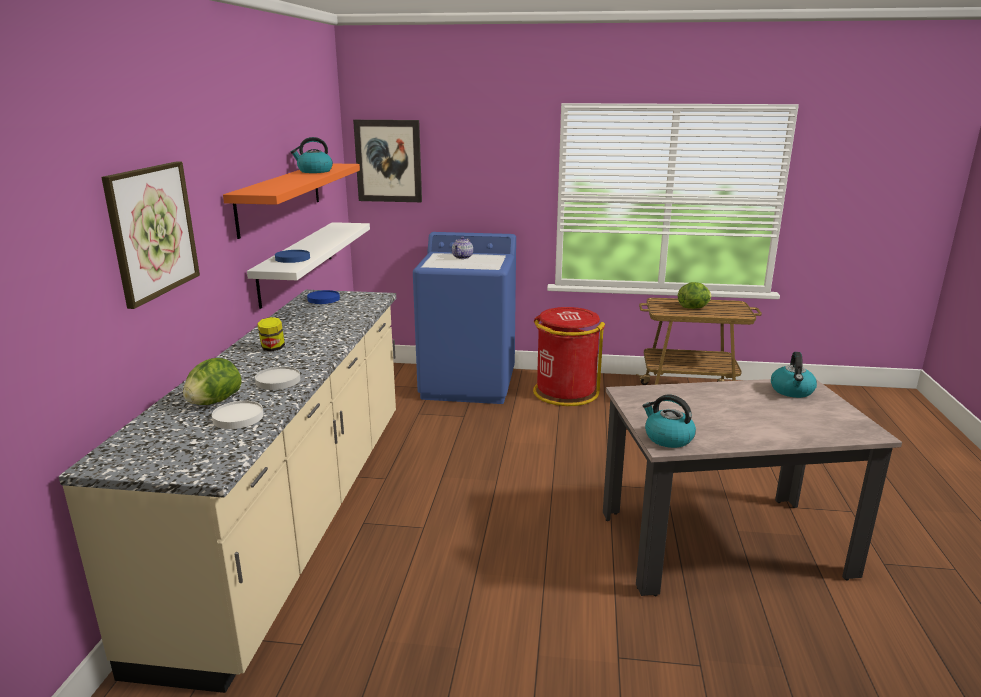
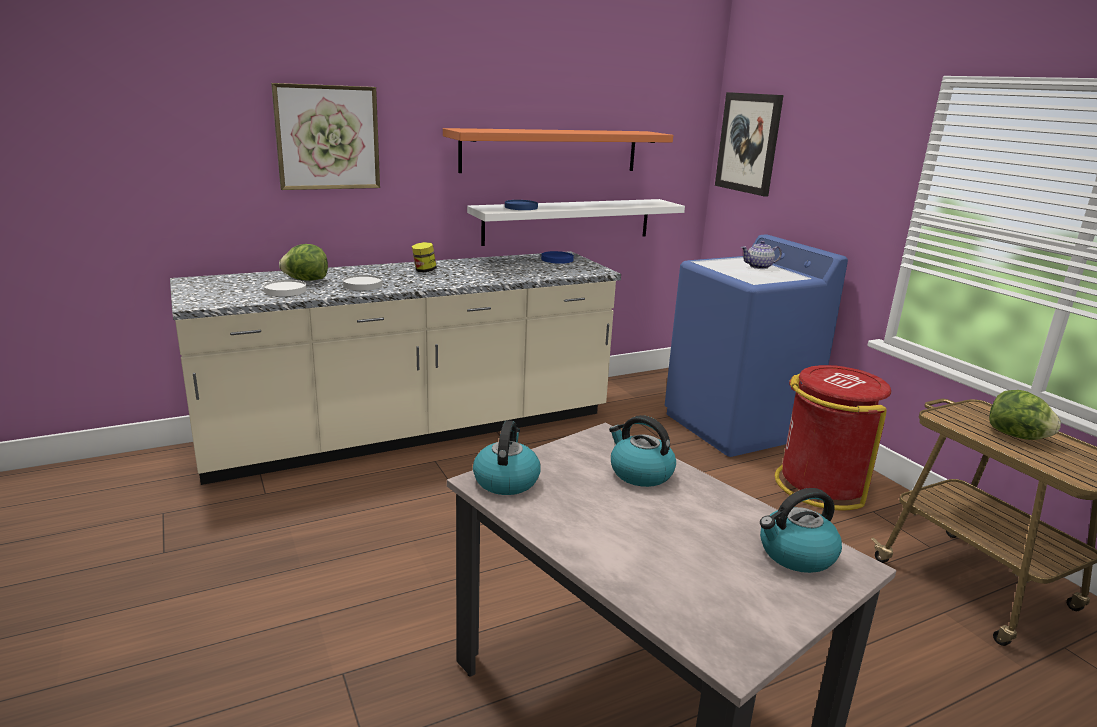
camera: 55 degrees right, 0 degrees up
kettle [290,137,333,173] -> kettle moved to [609,415,676,487]

